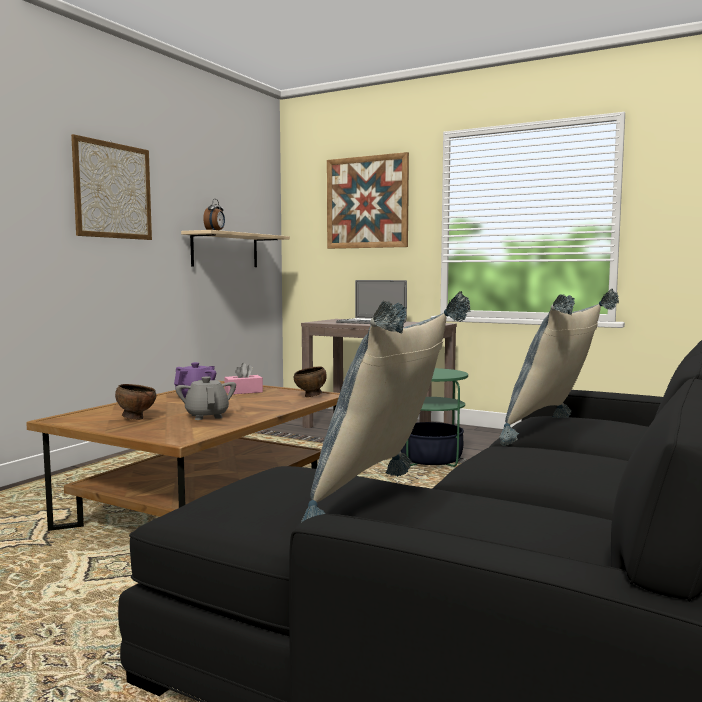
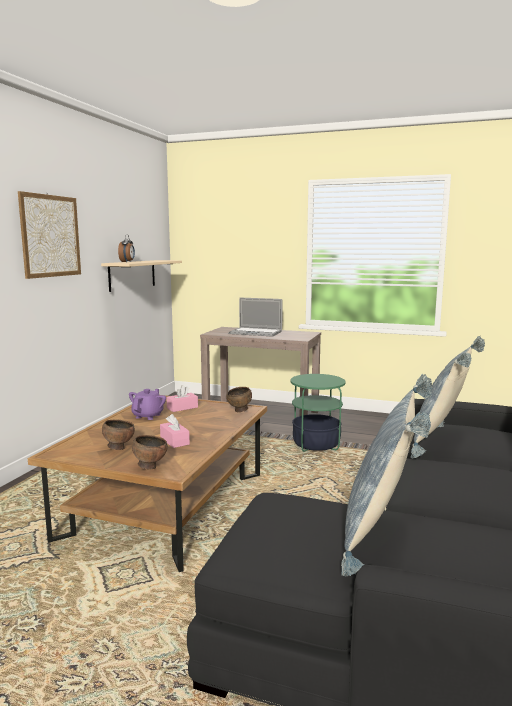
camera: 10 degrees left, 5 degrees up
grey teapot [175,376,236,420] -> pink tissue box [160,414,190,448]
picture [327,152,409,249] -> none
none -> brown bowl [132,435,168,470]

